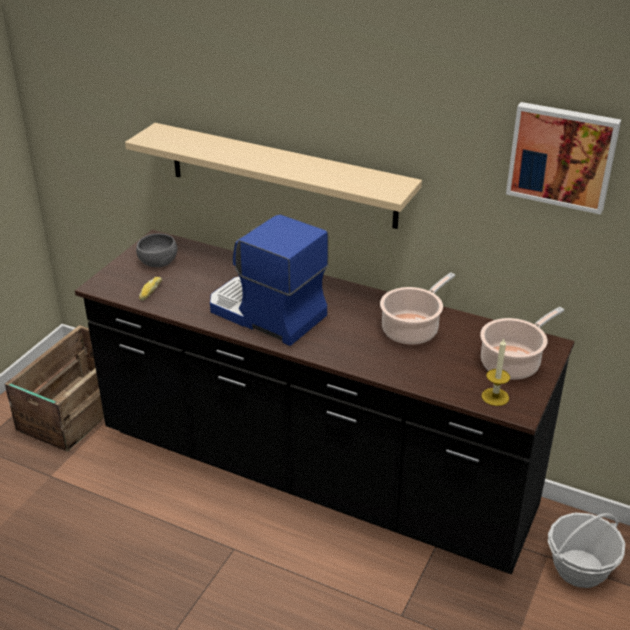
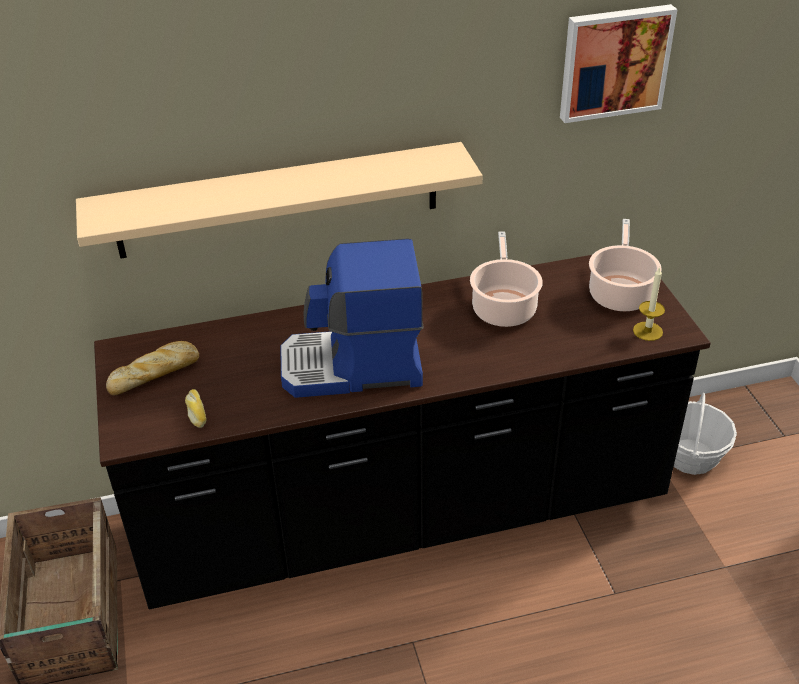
camera: 40 degrees left, 5 degrees up
grey bowl [136,234,177,267] -> bread [106,341,199,395]

